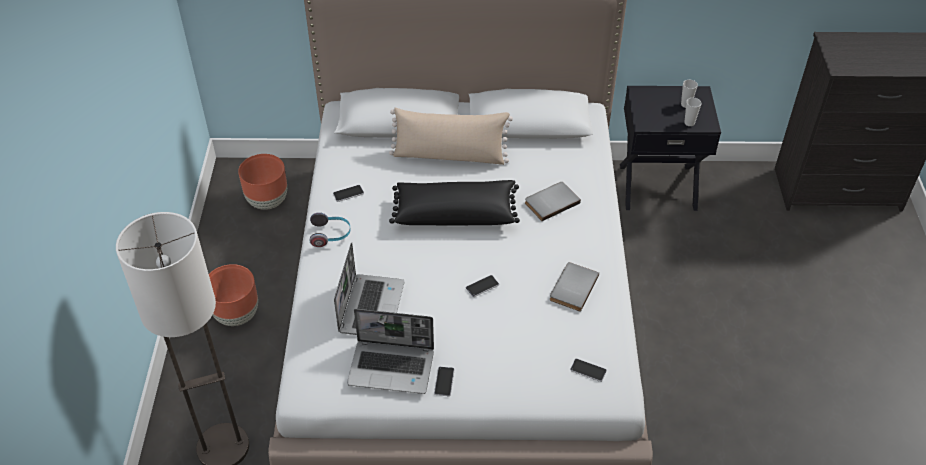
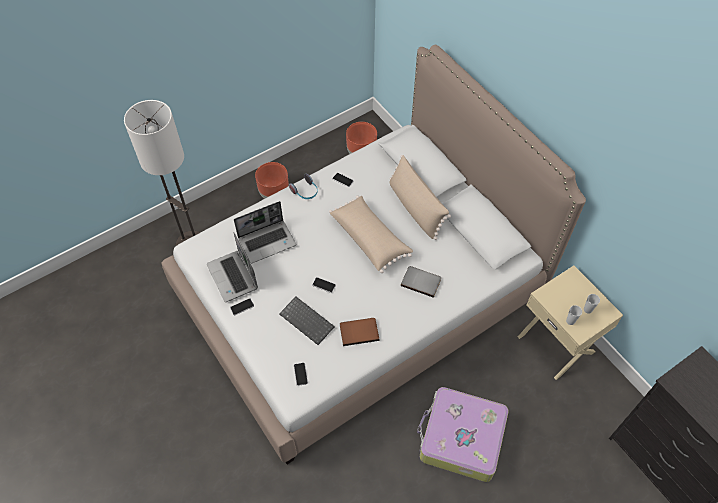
camera: 55 degrees right, 10 degrees up
black pillow [389,180,520,226] -> beige pillow [329,196,413,273]
grey book [550,262,599,312] -> brown book [340,318,379,346]
black nightstand [620,86,721,211] -> beige nightstand [518,266,623,380]
none -> keyboard [279,297,335,345]
none -> suitcase [417,387,508,482]

